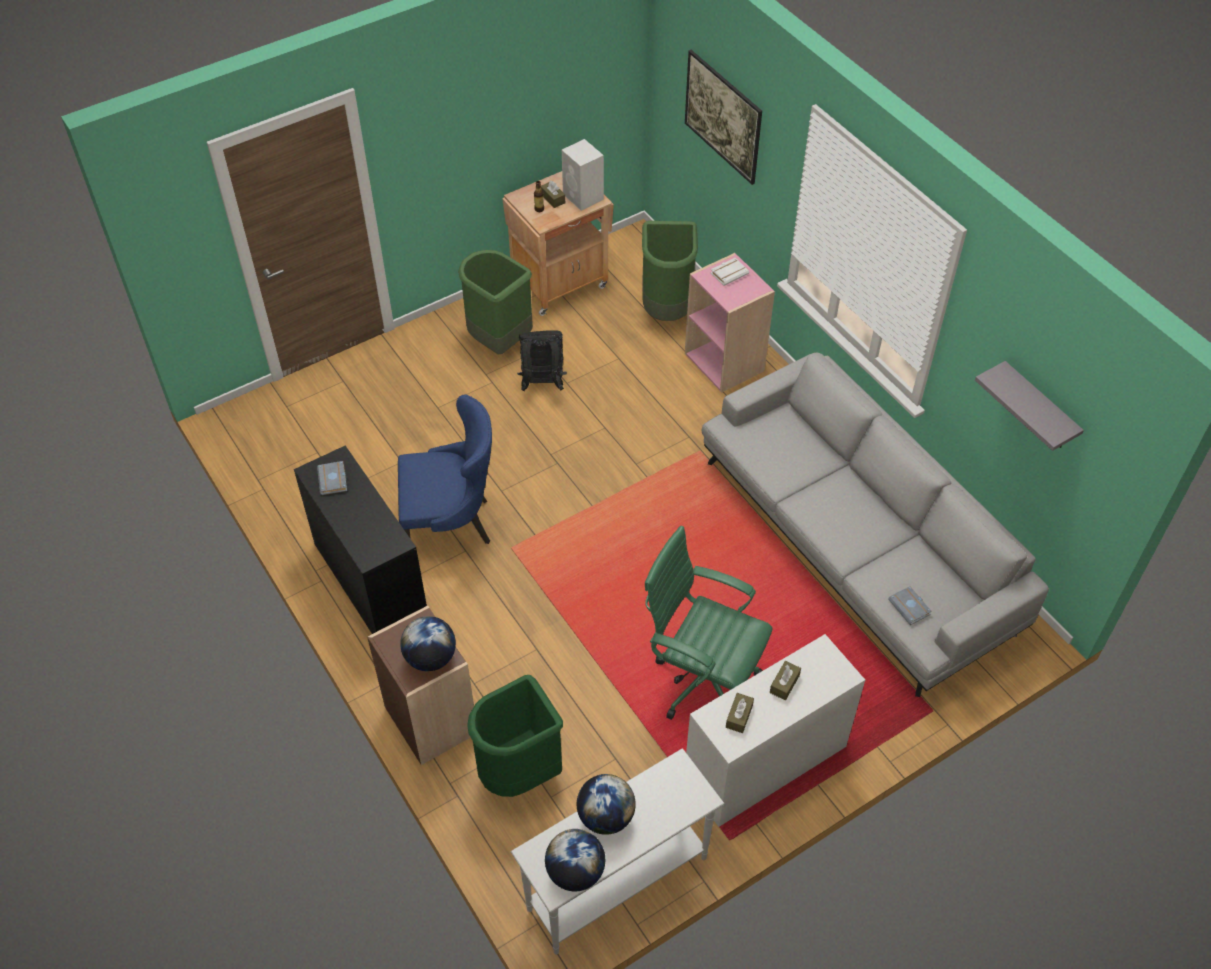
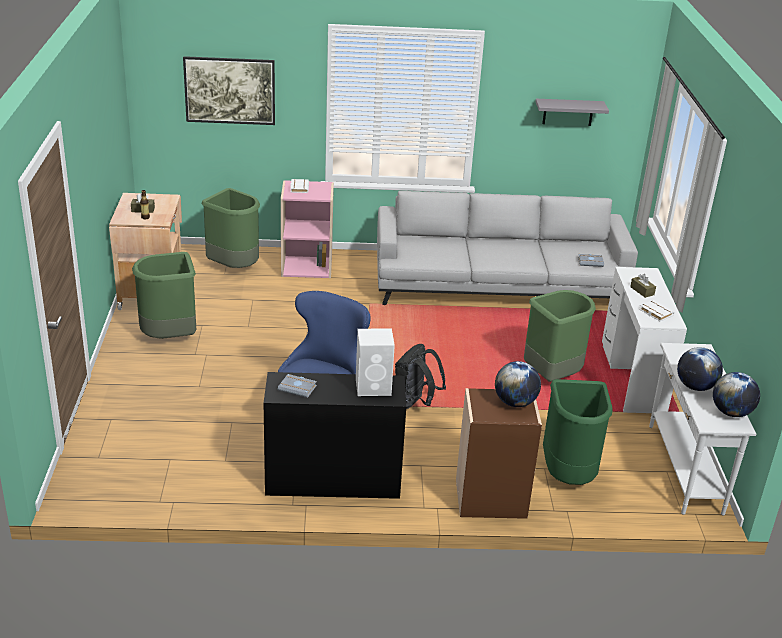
camera: 60 degrees left, 20 degrees down
black backpack [517,330,567,391] -> black backpack moved to [395,344,446,409]
white speaker [562,139,604,211] -> white speaker moved to [356,328,395,396]
green office chair [645,526,772,720] -> green trash can [524,290,596,382]
brown tissue box [726,693,754,733] -> white book [639,300,675,321]

